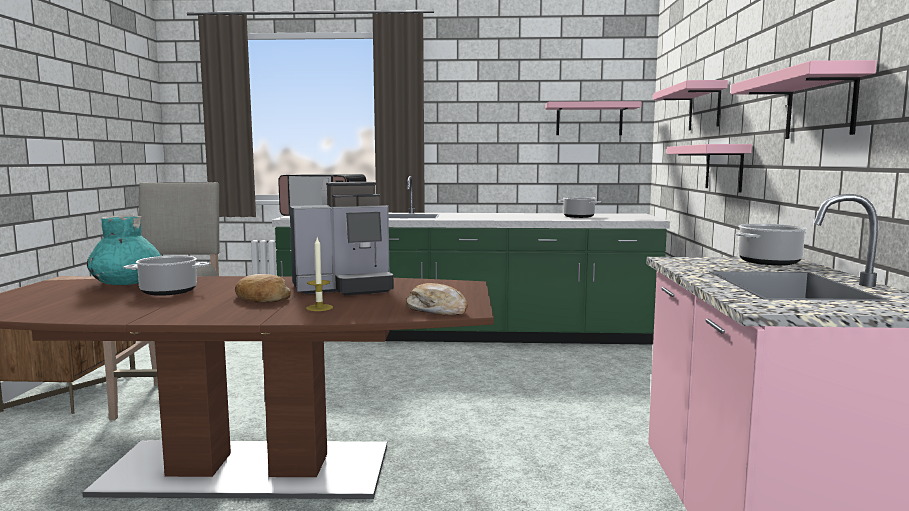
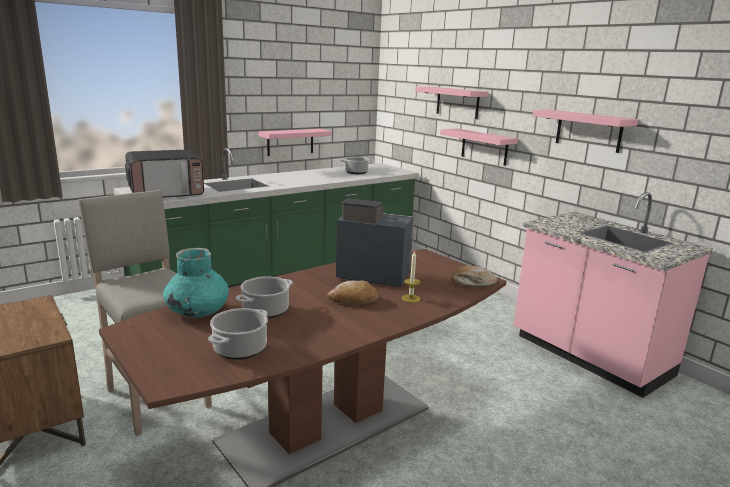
camera: 40 degrees left, 10 degrees up
coffee machine [289,182,394,295] -> coffee machine turned 105 degrees counterclockwise [336,198,414,287]
pink shelf [545,101,641,135] -> pink shelf moved to [259,129,332,156]
cooking pot [736,224,807,265] -> cooking pot moved to [208,308,268,360]

